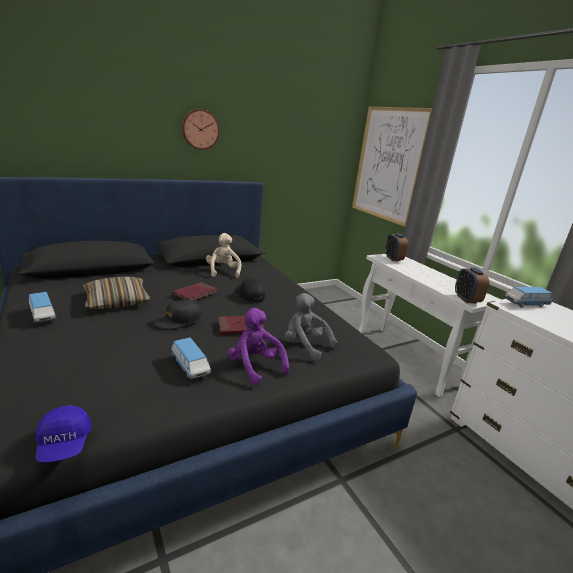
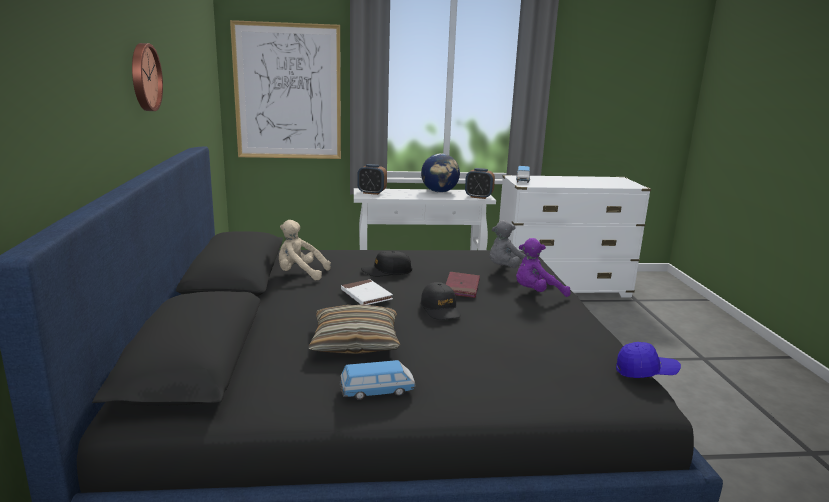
camera: 65 degrees left, 5 degrees down
toy car [171,337,211,380] -> none
red book [172,282,218,301] -> white book [341,279,393,305]
none -> globe [421,153,460,193]

